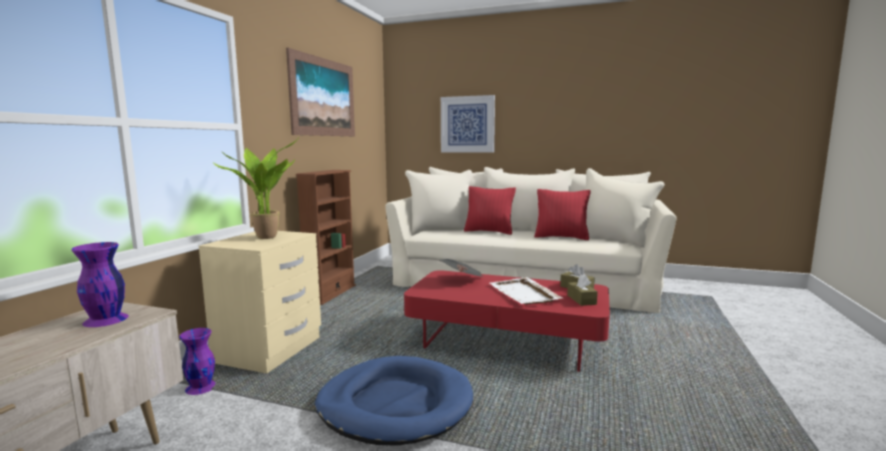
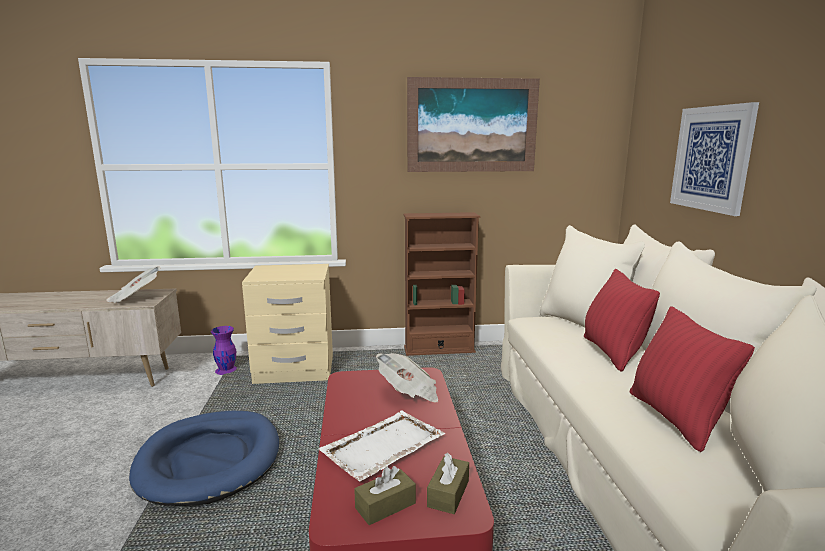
camera: 65 degrees right, 5 degrees up
purple vase [71,242,129,327] -> newspaper [106,266,161,303]
potted plant [213,139,298,239] -> none

